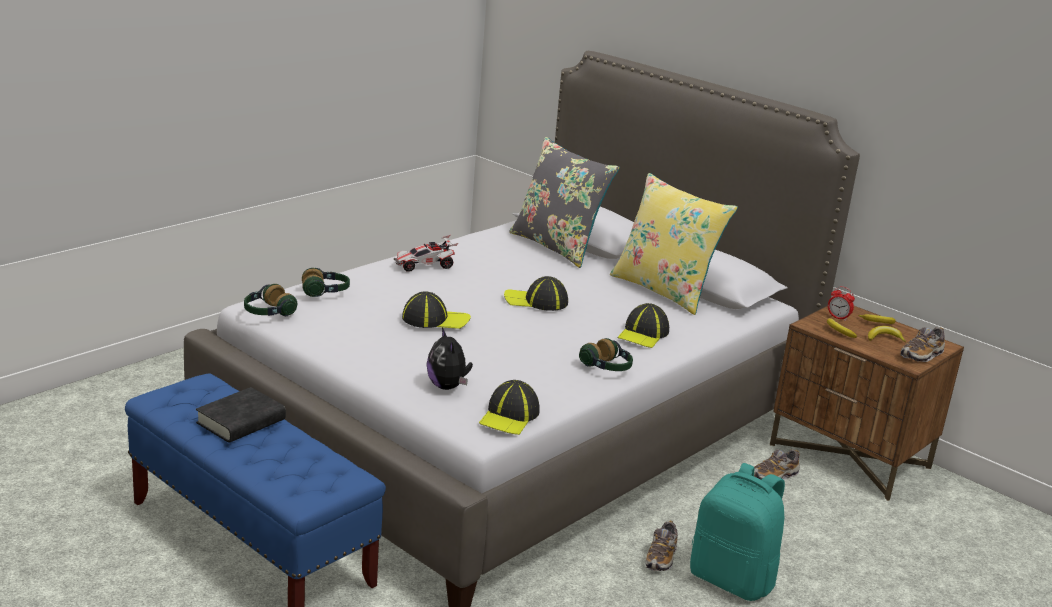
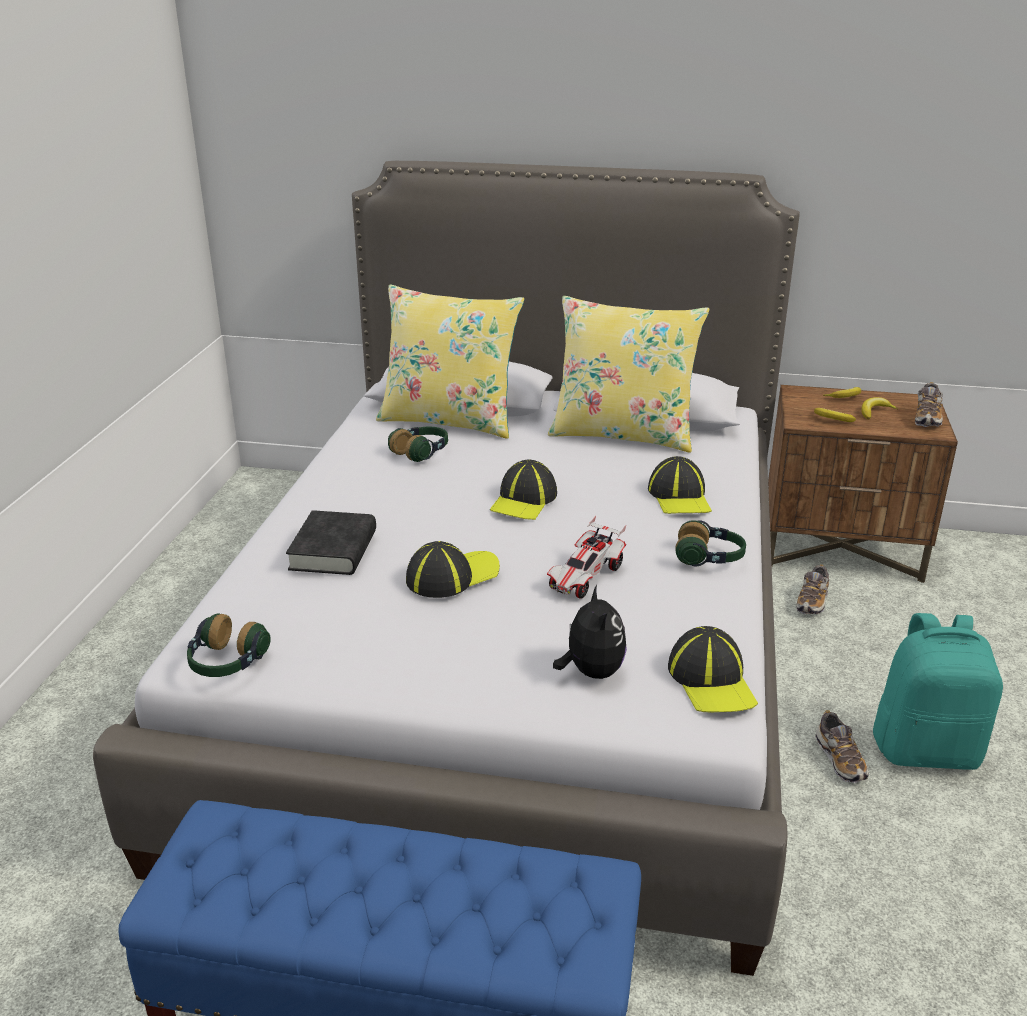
camera: 30 degrees left, 5 degrees up
black book [196,387,286,443] -> black book moved to [286,510,376,575]
headphones [302,268,350,297] -> headphones moved to [388,426,448,462]
toy car [394,235,458,272] -> toy car moved to [547,516,626,599]
plush toy [427,328,473,390] -> plush toy turned 135 degrees counterclockwise [553,584,627,679]
cap [504,276,568,311] -> cap turned 45 degrees counterclockwise [490,460,557,520]
grey pillow [509,137,620,268] -> yellow pillow [376,285,524,439]
alarm clock [828,286,855,321] -> none

